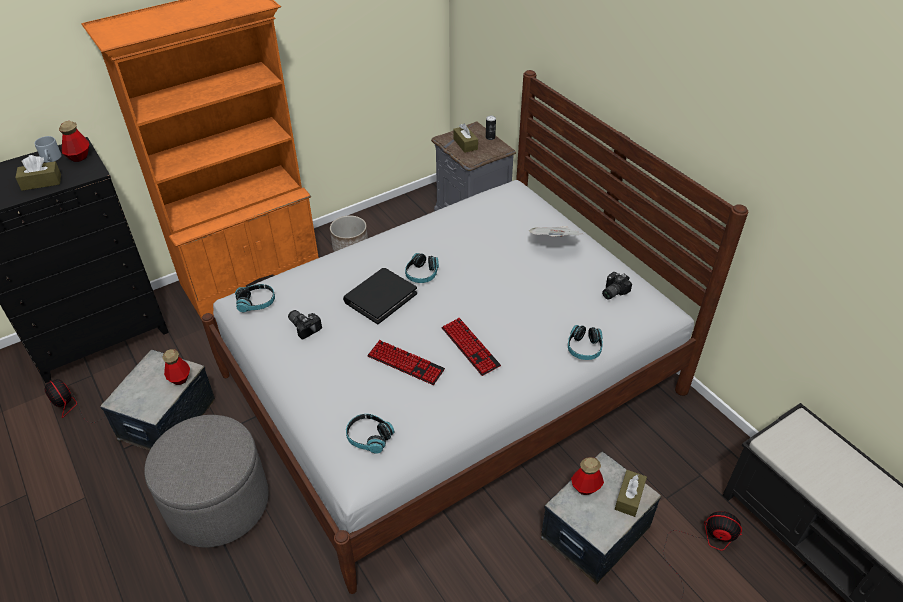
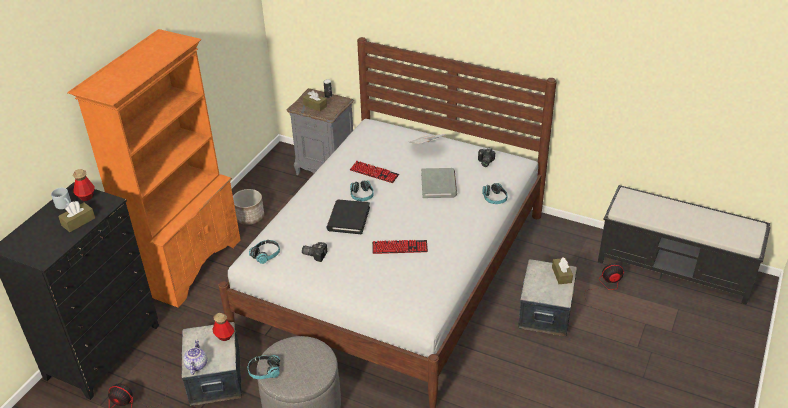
camera: 30 degrees left, 5 degrees down
headphones [346,414,395,454] -> headphones moved to [248,355,280,379]
keyboard [441,318,501,376] -> keyboard moved to [350,161,399,183]
bottle [571,457,604,495] -> none
none -> teapot [183,339,207,375]
none -> grey book [421,168,457,198]

